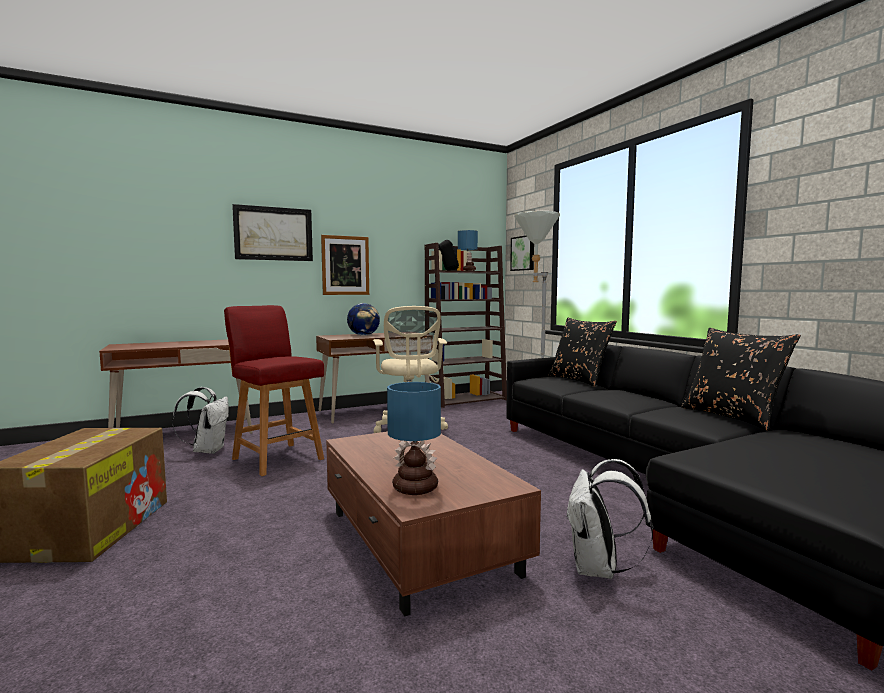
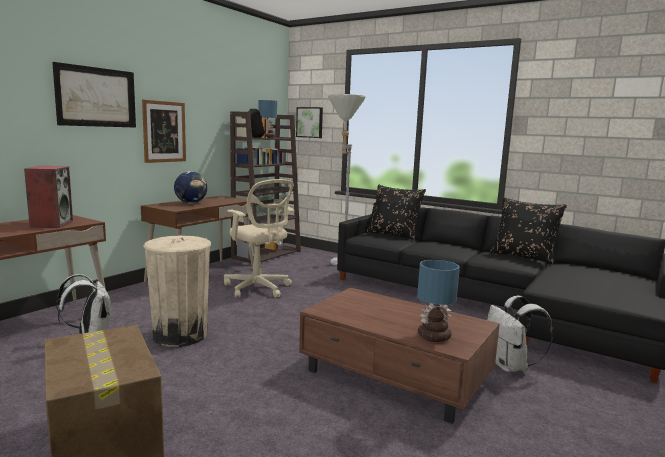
camera: 30 degrees left, 5 degrees up
red chair [224,305,324,476] -> beige trash can [143,236,211,347]
none -> speaker [24,166,73,228]

